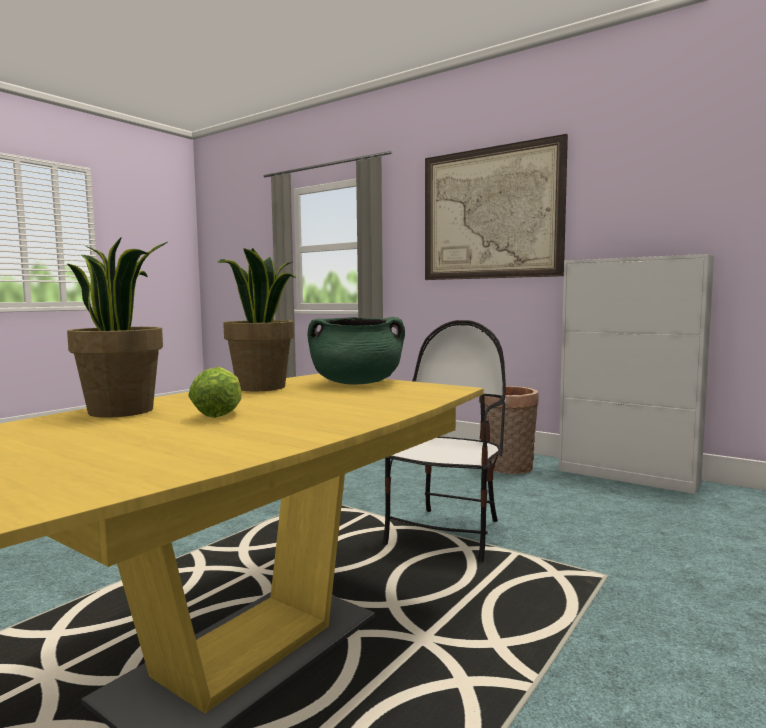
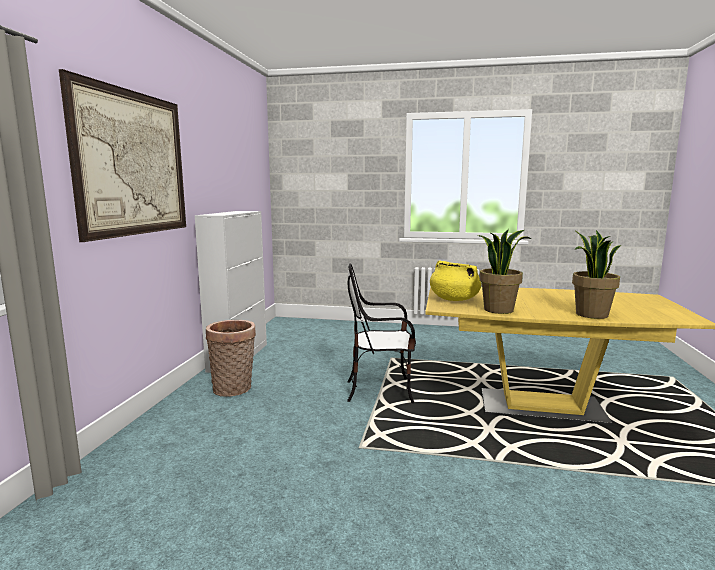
camera: 115 degrees left, 5 degrees up
lettuce [188,367,242,418] -> none
green cooking pot [308,317,405,385] -> yellow cooking pot [430,260,482,301]

